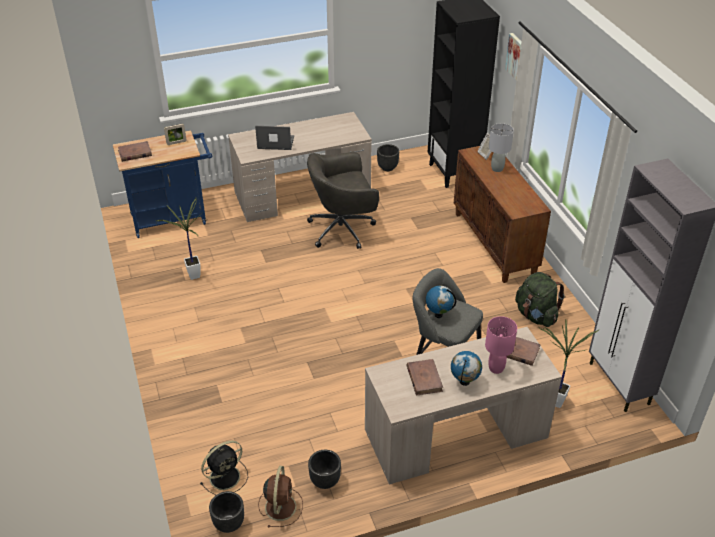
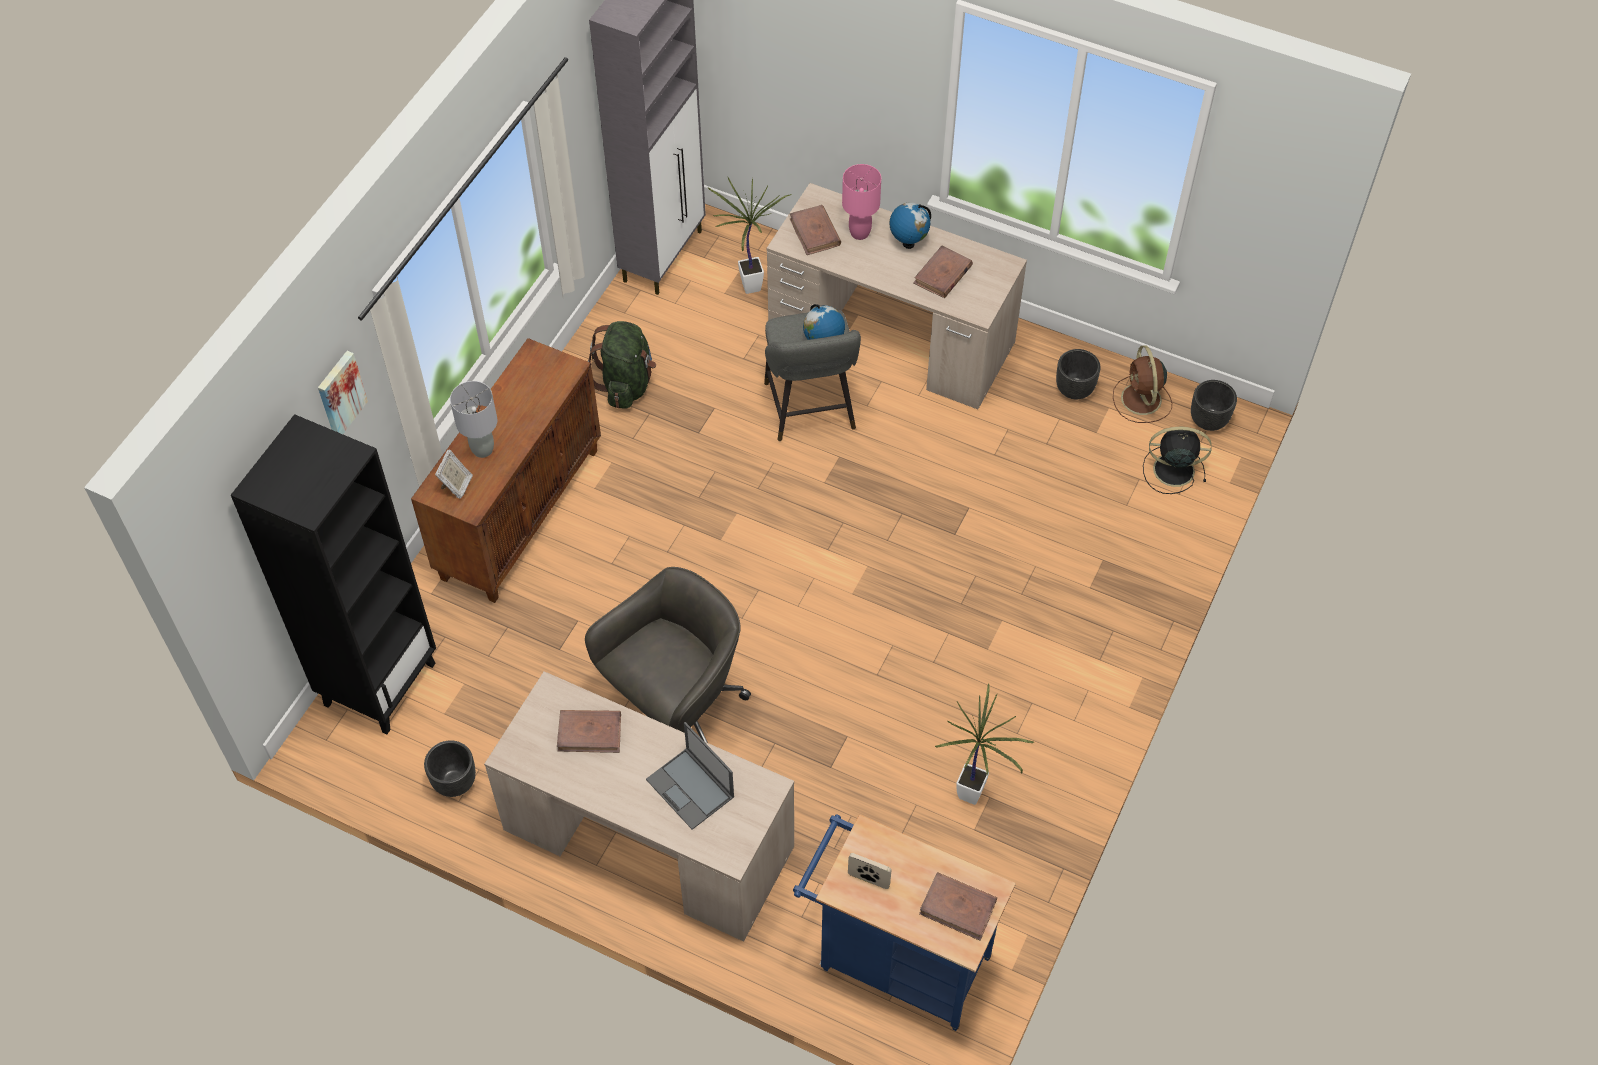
camera: 135 degrees left, 15 degrees up
brown fan [258,466,303,527] -> brown fan turned 60 degrees counterclockwise [1113,345,1172,423]
grey office chair [307,152,379,249] -> grey office chair turned 75 degrees counterclockwise [585,567,751,743]
none -> brown book [557,710,621,753]

